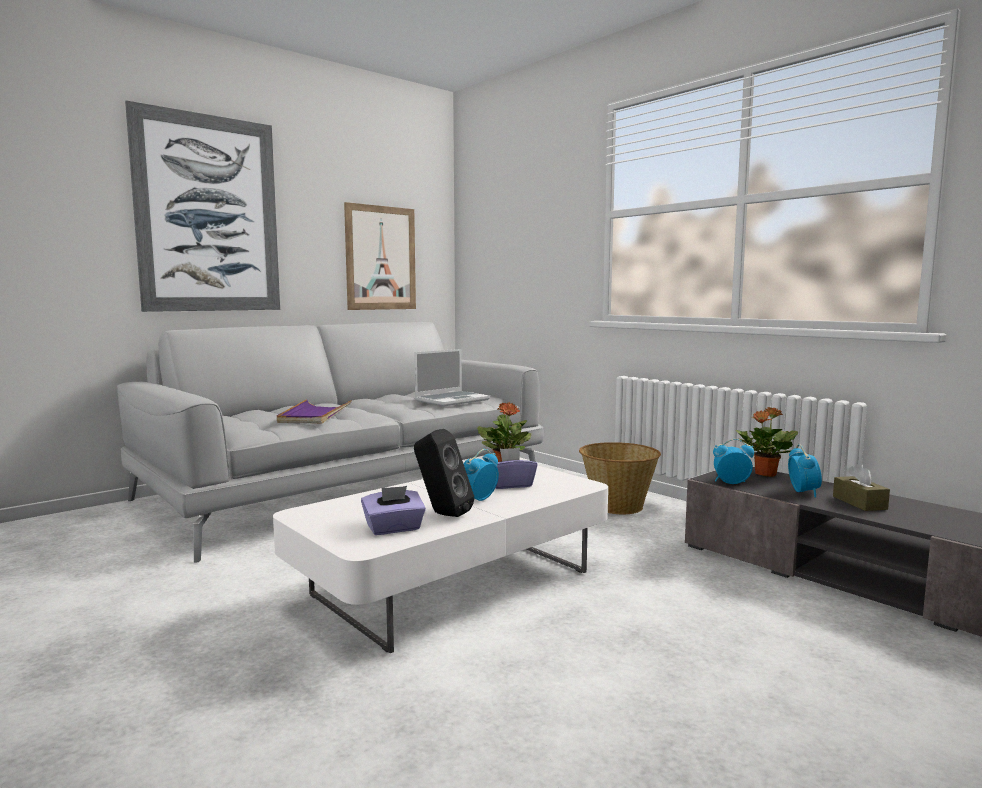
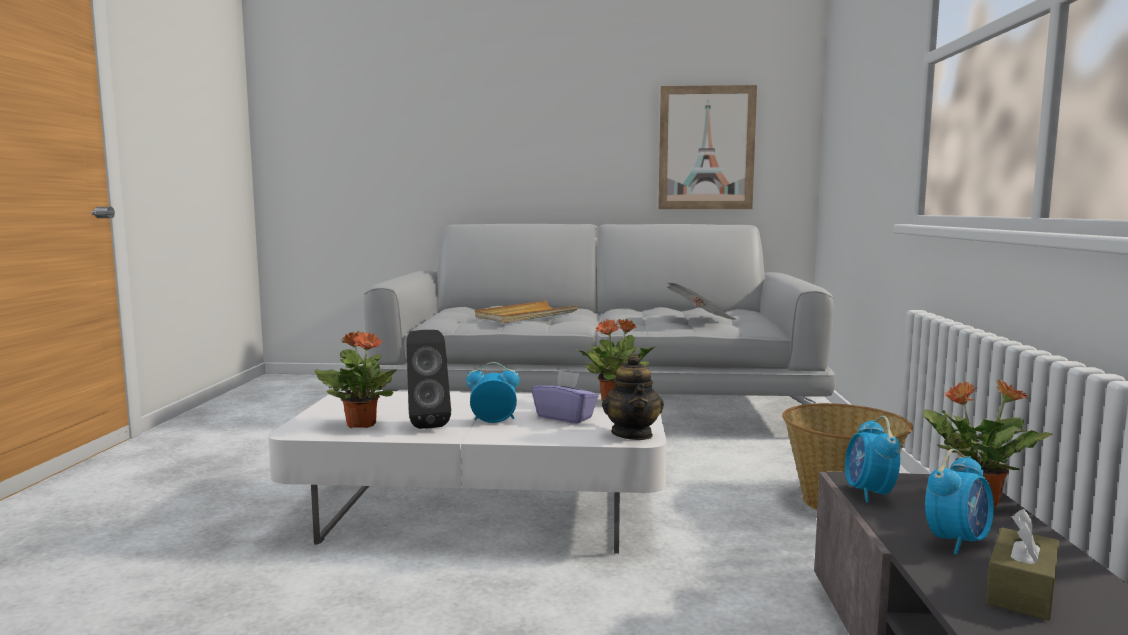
camera: 45 degrees right, 0 degrees up
picture [125,100,280,312] -> none
purple tray [277,399,352,423] -> beige tray [475,301,579,323]
purple tissue box [361,486,426,535] -> potted plant [314,331,397,428]
laptop [414,349,490,406] -> newspaper [667,283,736,320]
alarm clock [713,439,754,484] -> alarm clock turned 135 degrees counterclockwise [845,416,901,502]
none -> teapot [602,353,664,440]

